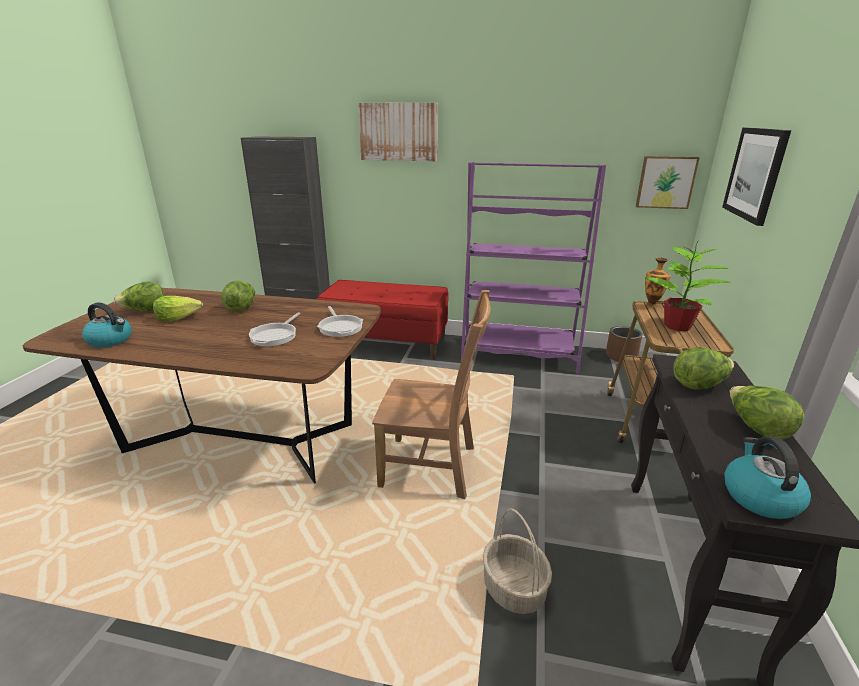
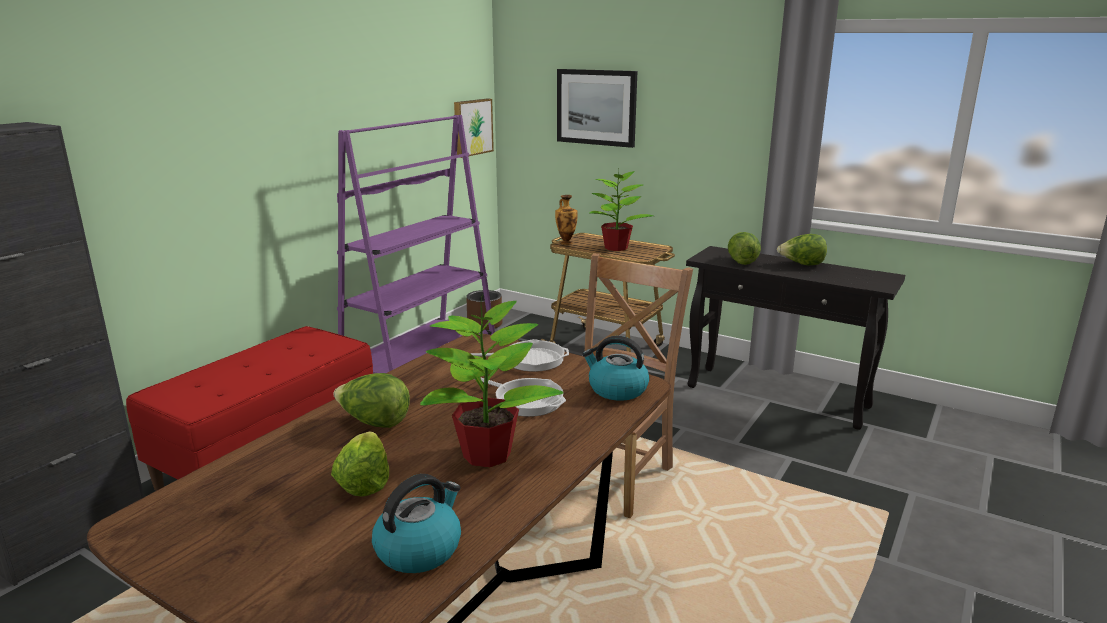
camera: 70 degrees left, 5 degrees down
lettuce [113,282,164,312] -> none
picture [358,103,438,162] -> none
basket [483,508,552,614] -> none
kettle [724,436,811,519] -> kettle moved to [582,336,649,401]
none -> potted plant [420,297,563,467]

